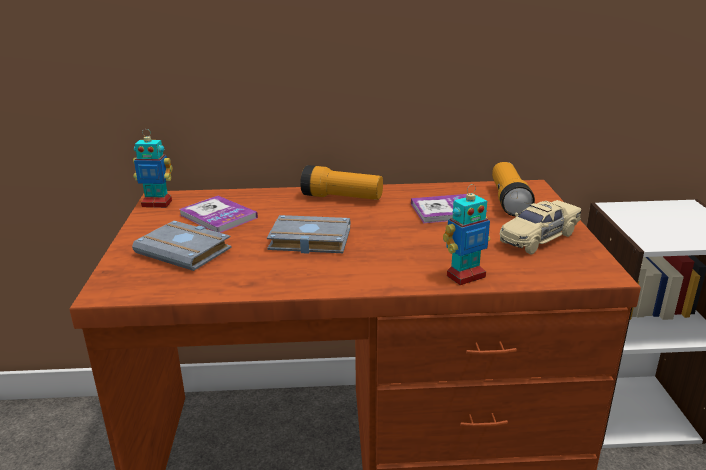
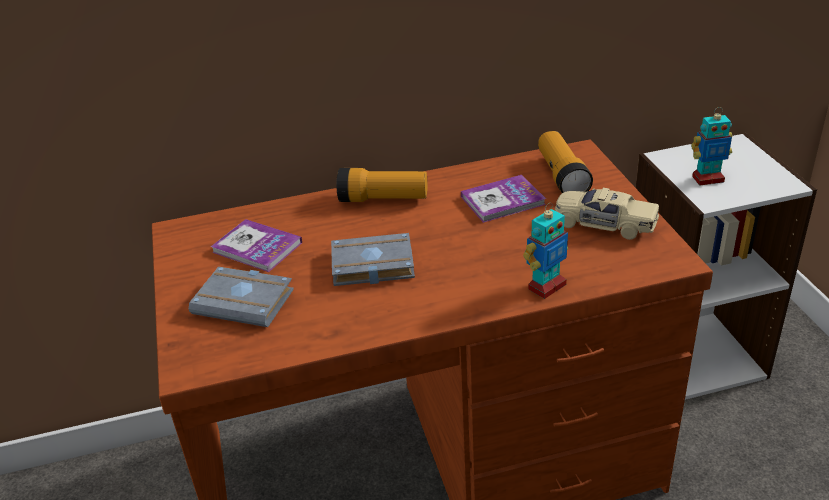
camera: 10 degrees left, 10 degrees up
toy robot [133,129,173,208] -> toy robot moved to [691,107,732,186]
beige toy car [500,200,581,254] -> beige toy car turned 75 degrees clockwise [555,188,659,240]

